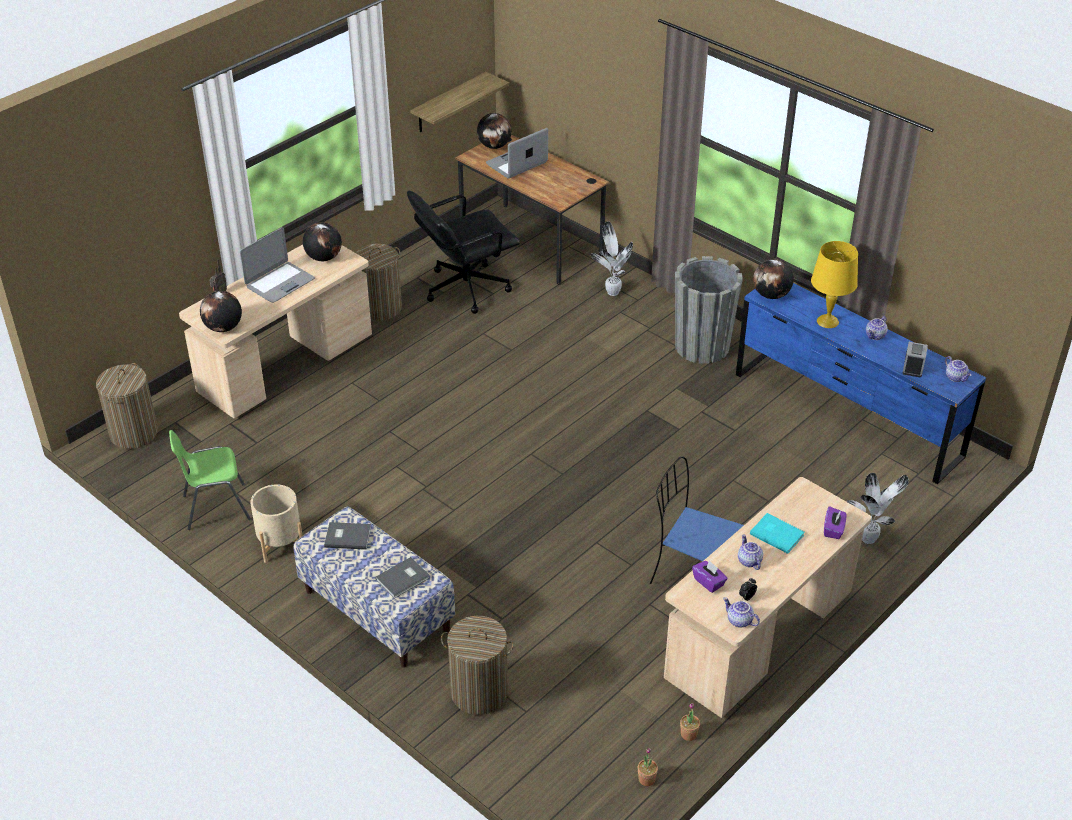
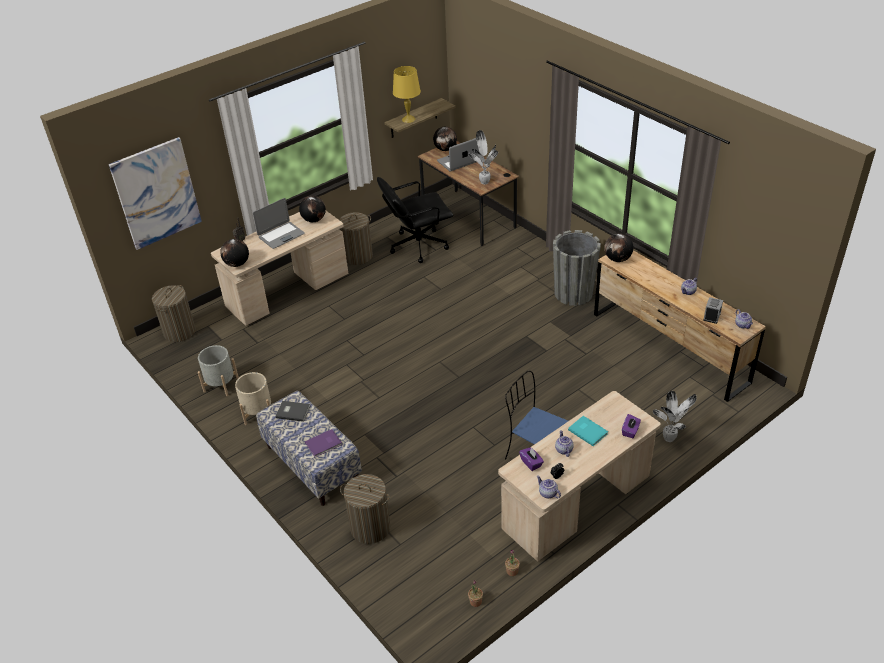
camera: 10 degrees right, 0 degrees up
green chair [169,430,251,530] -> grey planter [198,345,239,396]
grey book [375,557,429,598] -> purple book [305,429,342,457]
potted plant [591,221,633,296] -> potted plant moved to [468,130,498,184]
blue dresser [736,283,986,484] -> brown dresser [594,250,766,402]
yellow table lamp [811,241,858,328] -> yellow table lamp moved to [393,66,421,123]
none -> picture [109,137,202,250]

